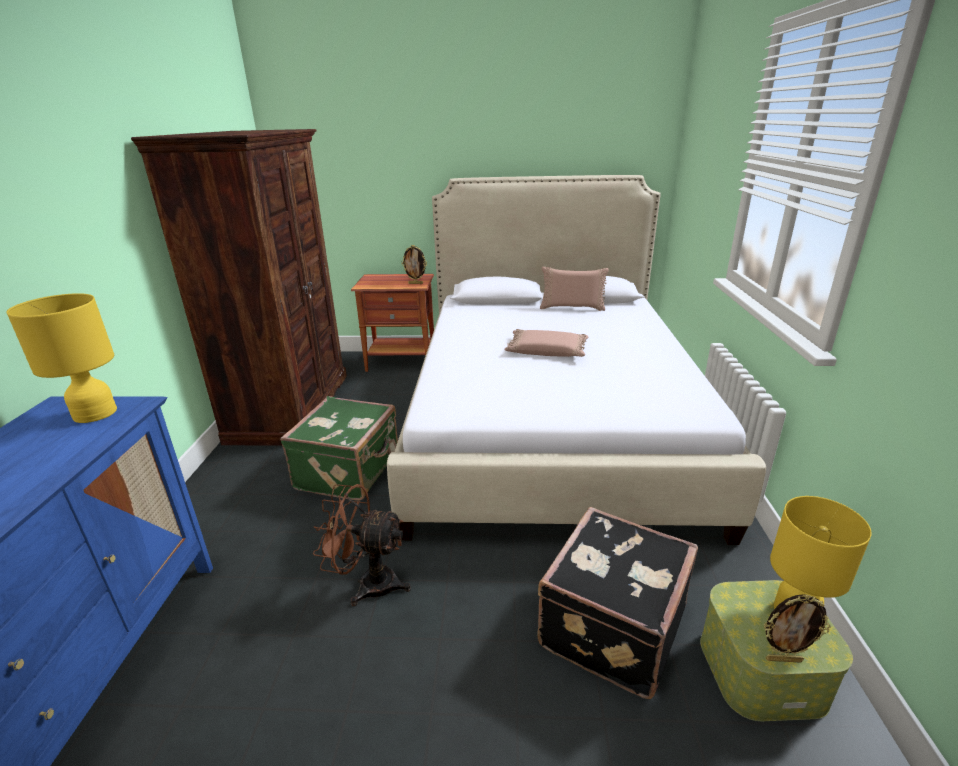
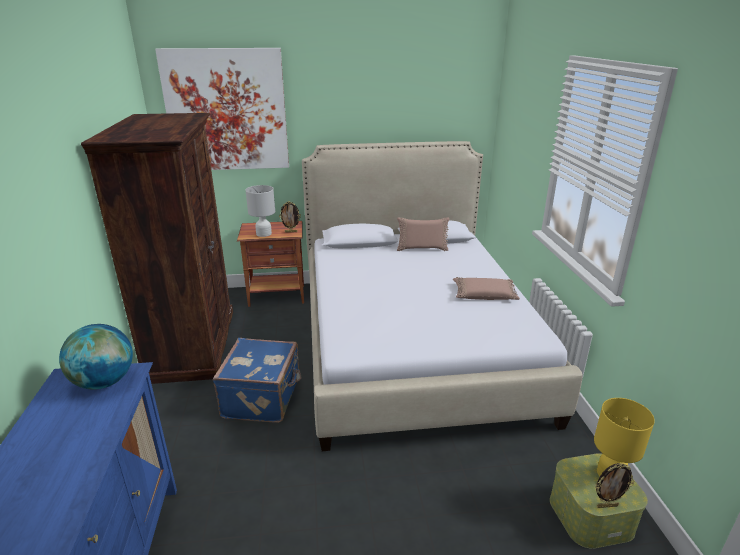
camera: 10 degrees left, 0 degrees up
yellow table lamp [7,293,117,423] -> globe [59,324,133,389]
green suitcase [280,396,398,501] -> blue suitcase [212,338,301,423]
brown fan [313,484,411,606] -> none
beige pillow [504,329,588,357] -> beige pillow moved to [453,277,520,300]
black suitcase [537,507,698,699] -> none
none -> picture [155,48,289,170]
none -> grey table lamp [246,185,275,237]

